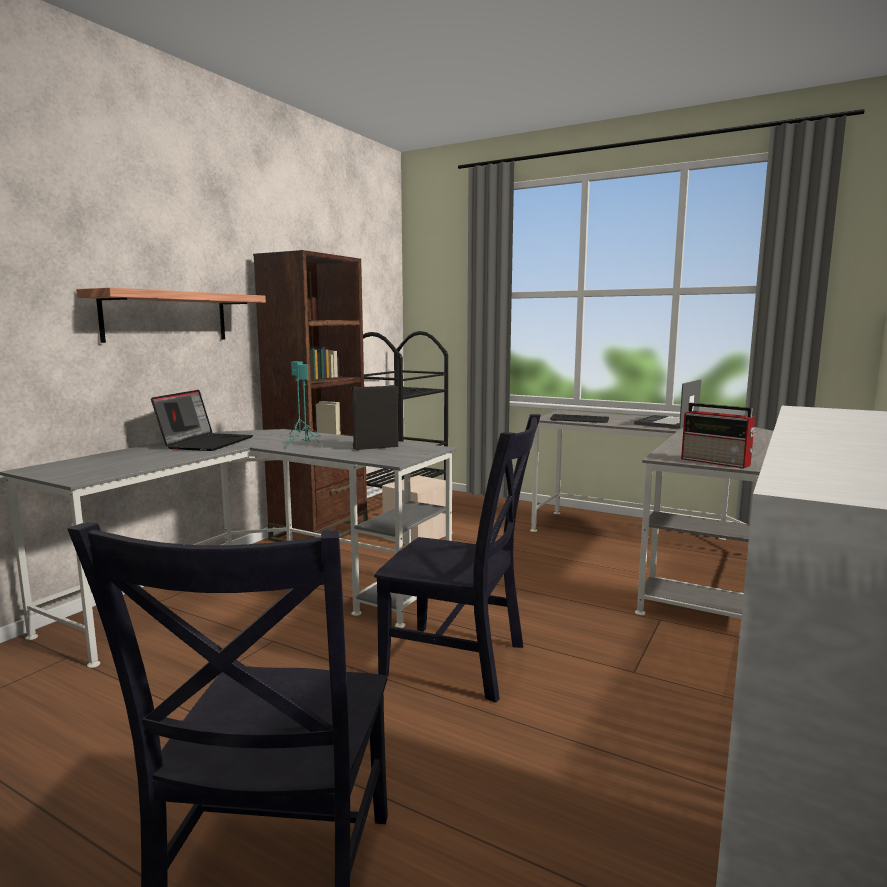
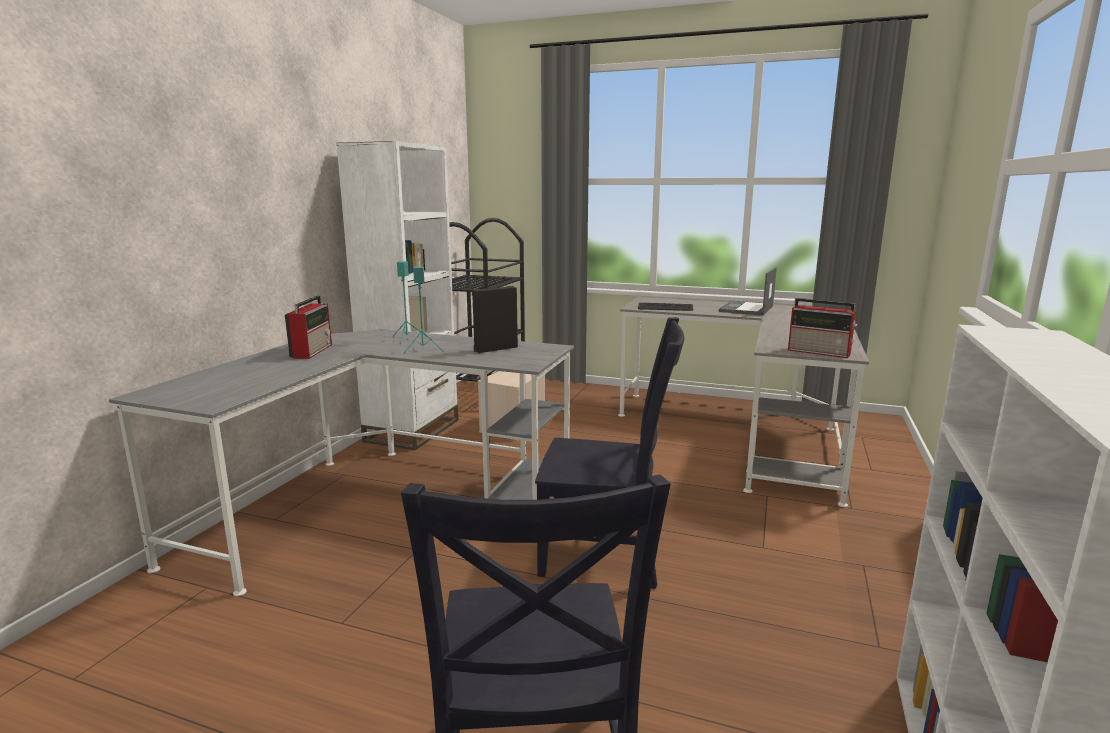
camera: 10 degrees left, 5 degrees up
shelf [76,287,266,343] -> none
laptop [151,390,253,451] -> radio [285,295,332,359]
brown bookcase [253,250,368,542] -> white bookcase [336,141,458,450]

